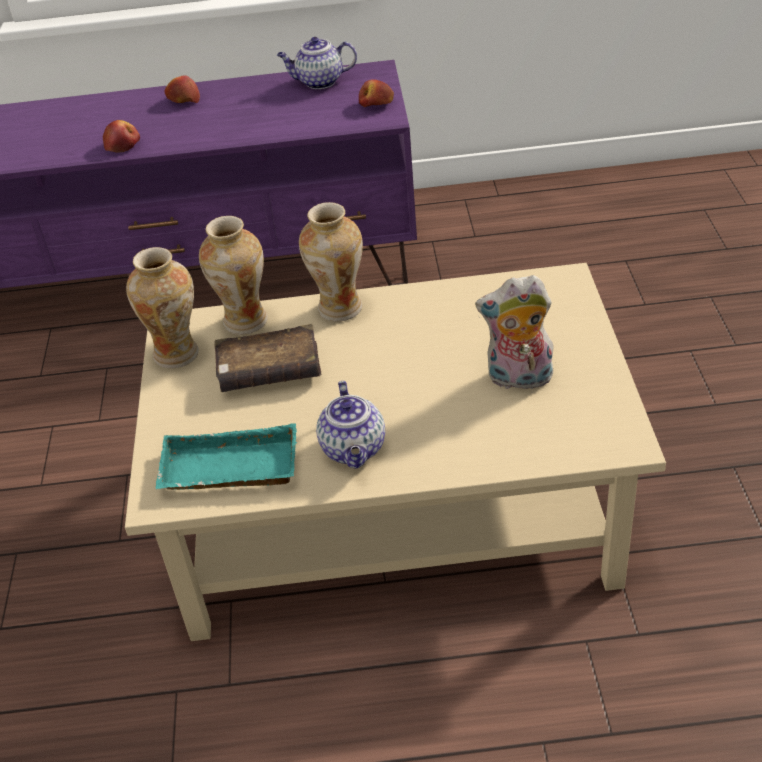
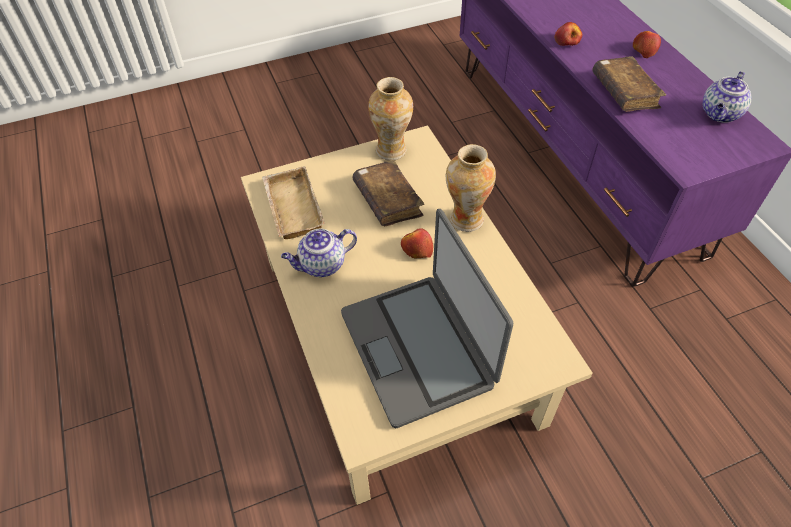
camera: 70 degrees right, 10 degrees up
turquoise tray [155,423,297,490] -> beige tray [262,166,325,239]
vase [199,216,268,335] -> none
teapot [277,37,357,89] -> teapot turned 120 degrees counterclockwise [703,71,752,123]
apple [359,79,394,107] -> apple moved to [401,228,433,259]
plush toy [475,275,554,389] -> laptop [341,209,513,428]
none -> brown book [593,56,666,112]

